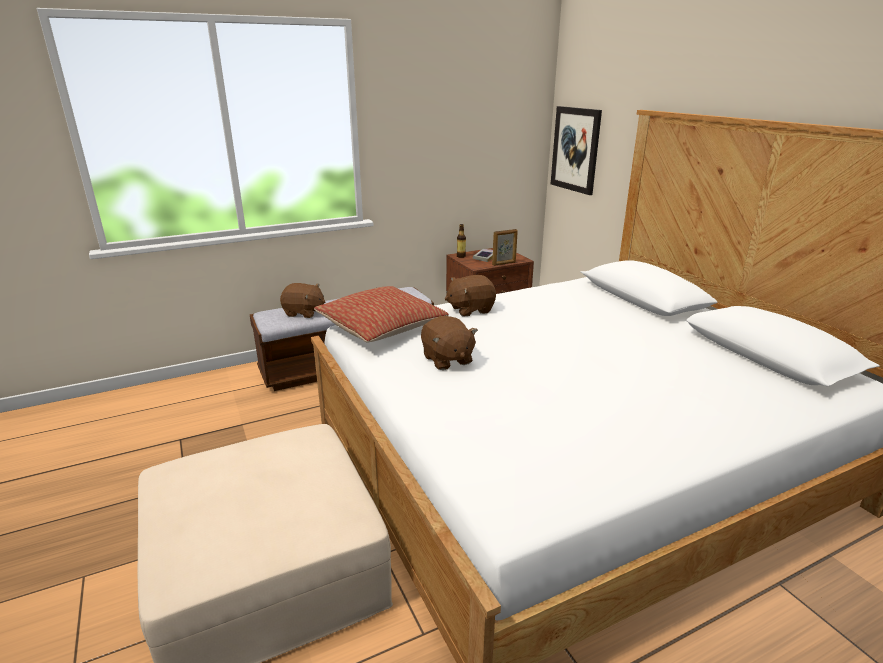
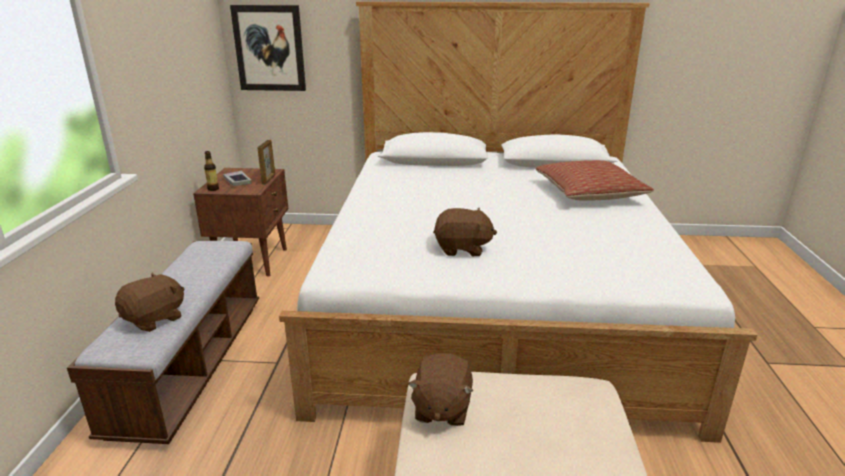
camera: 60 degrees left, 0 degrees up
pillow [314,286,449,343] -> pillow moved to [536,160,654,201]
brown plush toy [445,275,496,316] -> brown plush toy moved to [408,353,473,426]

